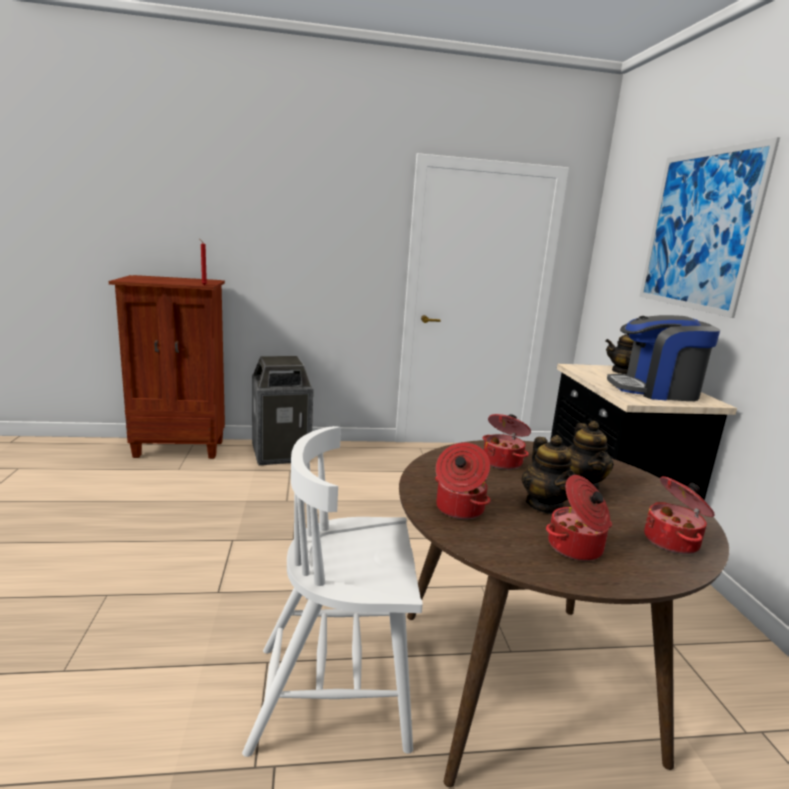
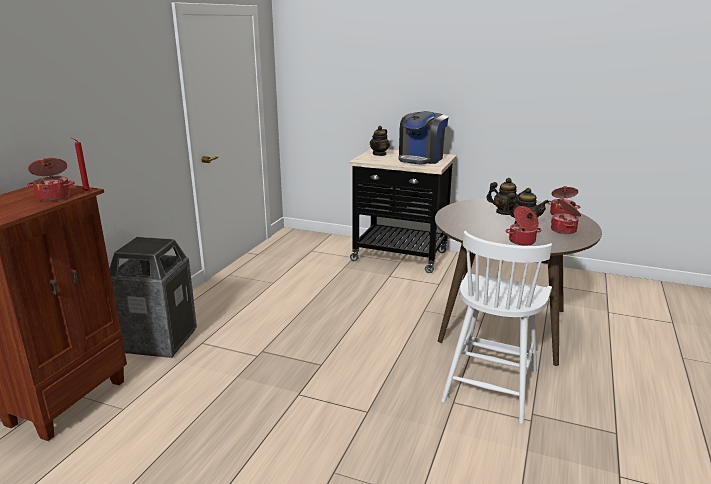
camera: 60 degrees left, 5 degrees up
cooking pot [482,414,531,470] -> cooking pot moved to [27,158,75,201]
picture [639,137,780,318] -> none

